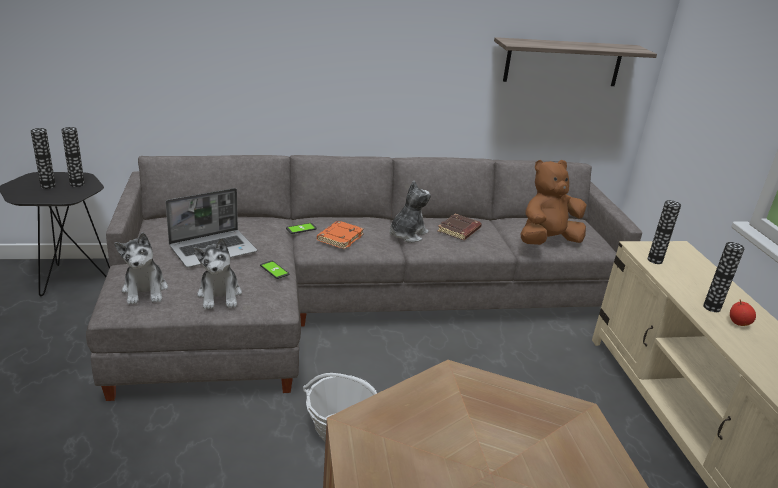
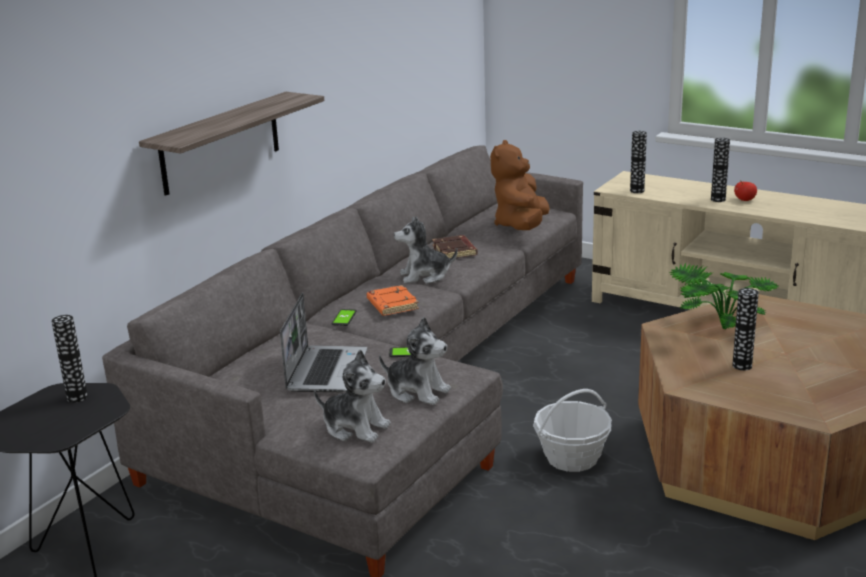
camera: 45 degrees left, 5 degrees down
vase [31,128,56,189] -> vase moved to [732,288,759,371]
plush toy [389,181,431,243] -> plush toy turned 90 degrees counterclockwise [394,216,458,284]
shelf [494,37,657,86] -> shelf moved to [139,92,324,196]
none -> potted plant [669,263,778,330]

